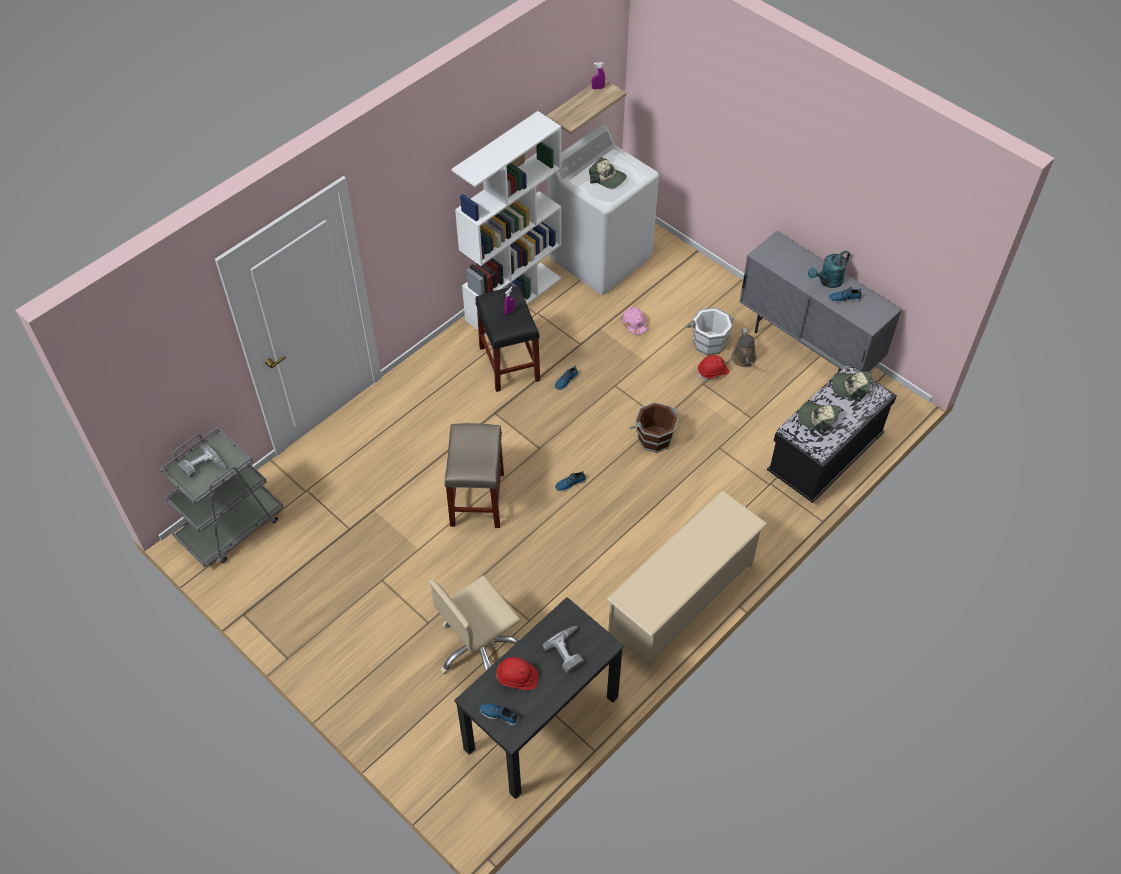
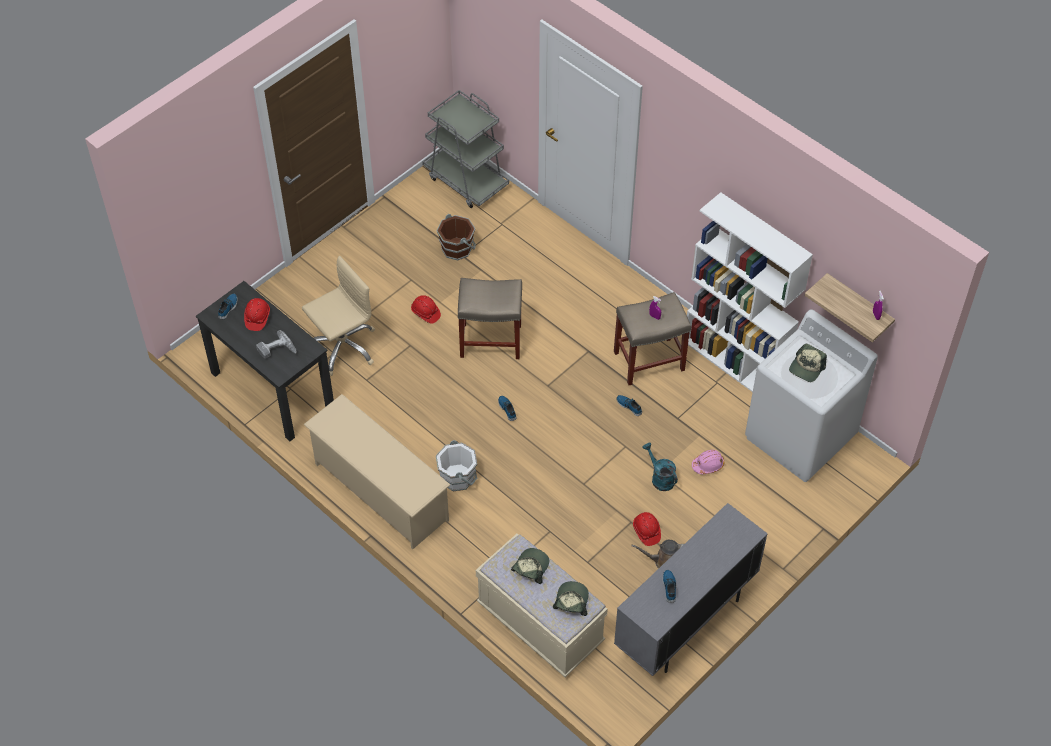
camera: 90 degrees right, 0 degrees up
power drill [178,444,226,478] -> none
beige office chair [429,575,520,674] -> beige office chair turned 90 degrees clockwise [302,256,375,376]
black stool [476,286,540,392] -> beige stool [614,292,691,385]
brown bucket [630,402,679,453] -> brown bucket moved to [437,214,476,261]
white bucket [687,308,734,355] -> white bucket moved to [436,440,477,491]
black bench [767,364,897,503] -> beige bench [476,534,608,677]
turquoise watering can [808,250,850,288] -> turquoise watering can moved to [643,443,678,491]
none -> red hard hat [411,295,441,324]

